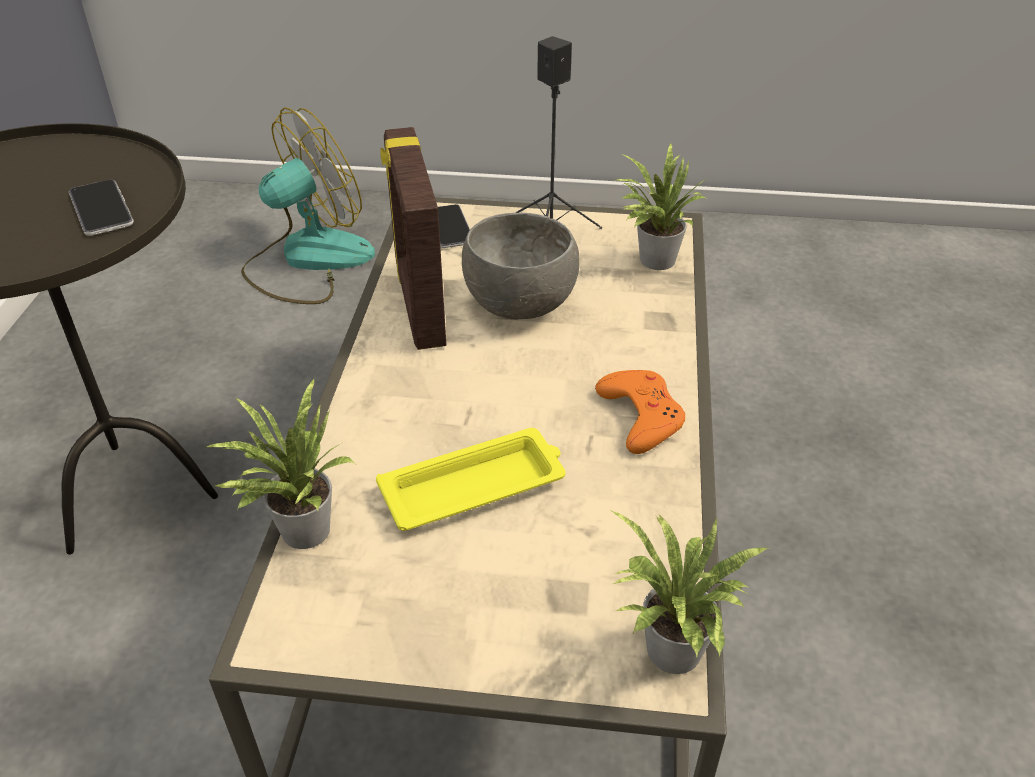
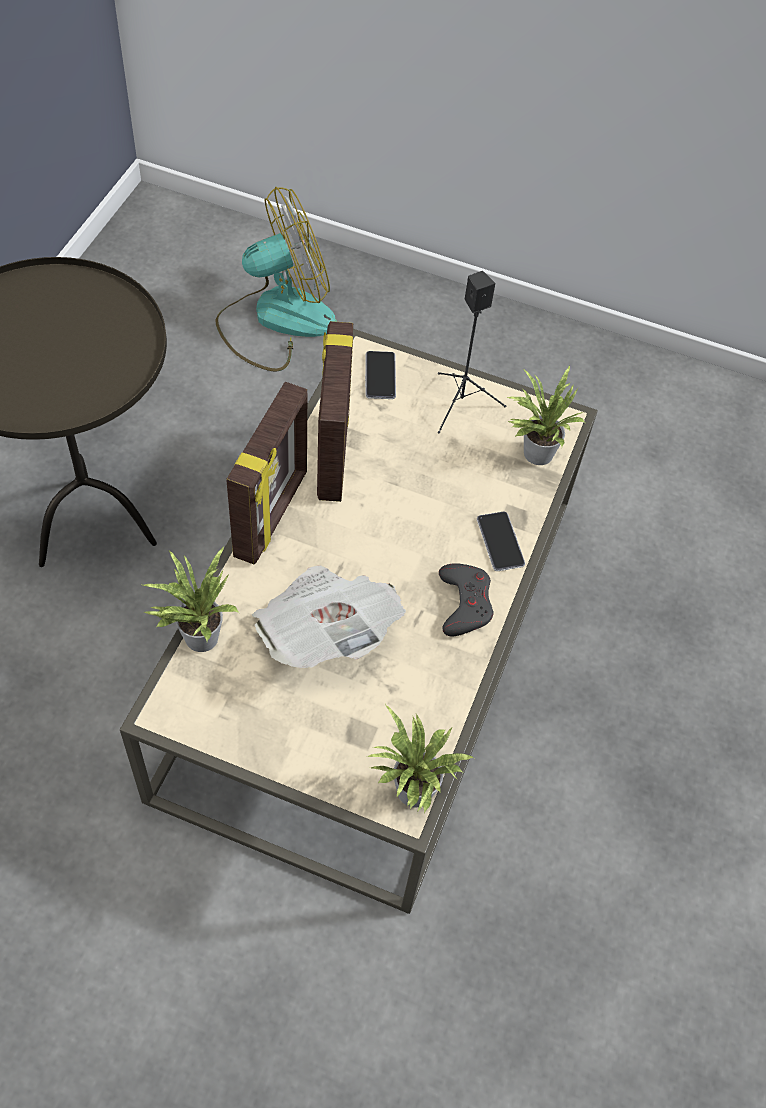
camera: 10 degrees right, 15 degrees up
phone [69,179,134,236] -> phone moved to [477,512,525,571]
yellow tray [376,428,566,531] -> newspaper [252,565,406,668]
grey bowl [462,213,580,320] -> none
orange game controller [595,370,685,454] -> grey game controller [439,563,494,637]
none -> picture frame [226,382,307,565]

